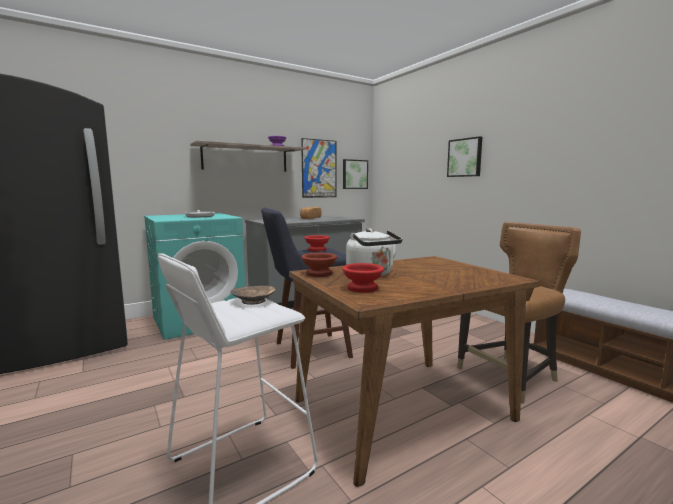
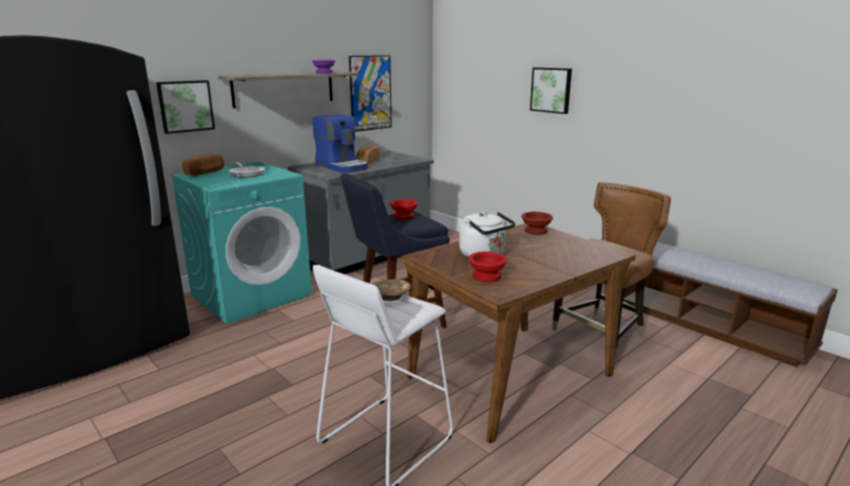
camera: 10 degrees left, 10 degrees up
brown bowl [301,253,337,277] -> brown bowl moved to [522,212,553,235]
picture [343,159,368,189] -> picture moved to [156,80,215,134]
none -> bread [182,154,224,176]
none -> coffee machine [312,114,368,173]

